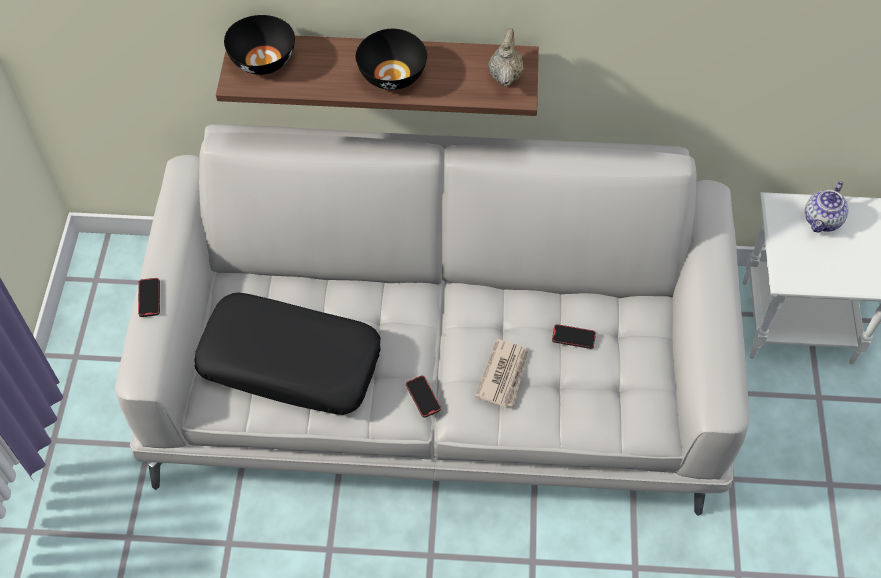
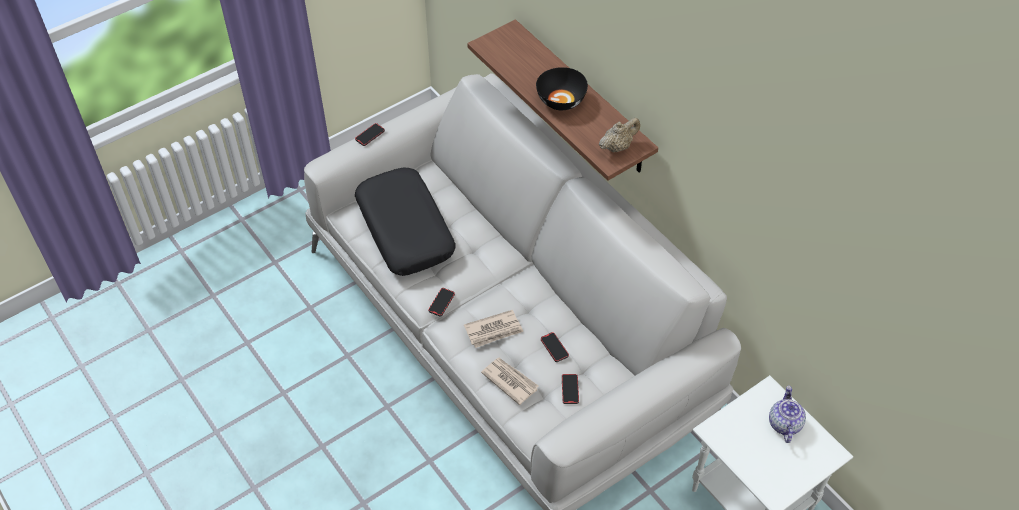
camera: 50 degrees right, 5 degrees down
black bowl [224,15,295,75] -> none
teapot [805,181,848,233] -> teapot turned 105 degrees clockwise [769,386,806,443]
none -> newspaper [481,358,538,405]
none -> phone [562,374,579,404]

